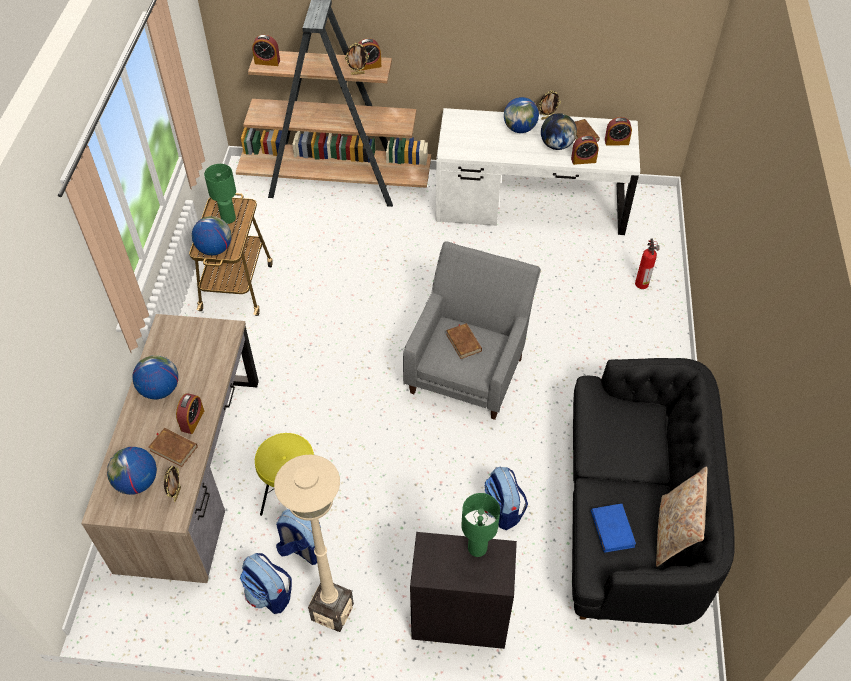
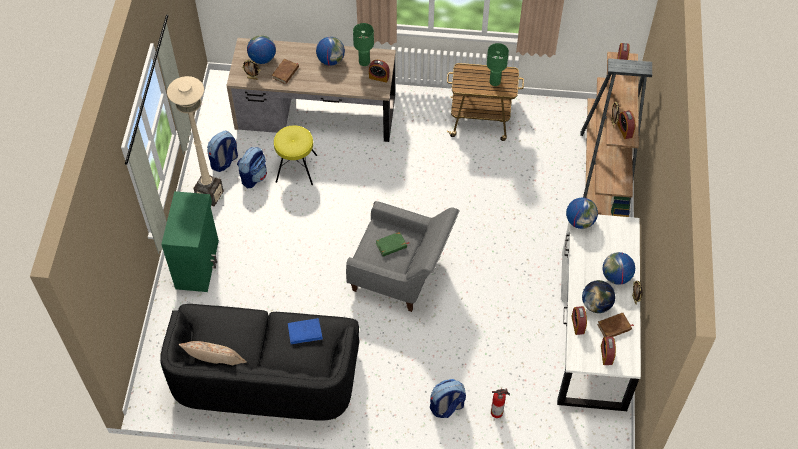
camera: 90 degrees right, 5 degrees up
alarm clock [176,393,204,434] -> alarm clock moved to [369,60,389,83]
globe [192,216,232,255] -> globe moved to [566,197,598,229]
black cabinet [410,532,517,649] -> green cabinet [161,191,219,292]
brown book [446,323,482,359] -> green book [376,232,409,257]
green table lamp [461,493,500,557] -> green table lamp moved to [353,23,374,66]
backpack [485,467,528,530] -> backpack moved to [430,379,466,418]
blue book [591,504,636,553] -> blue book moved to [288,318,323,344]

